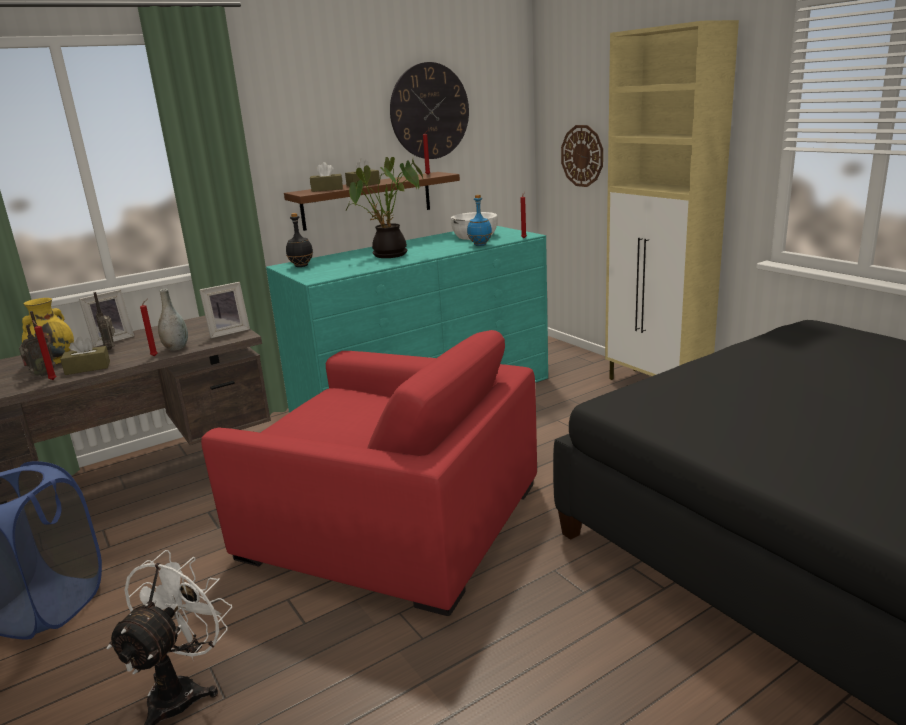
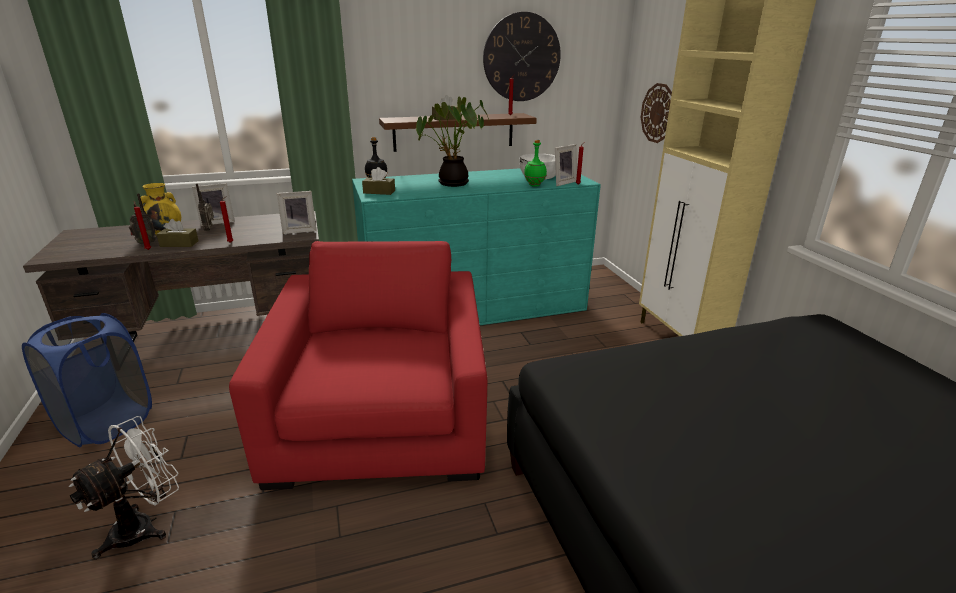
camera: 15 degrees right, 5 degrees up
grey vase [158,289,188,350] -> none
red armchair [201,330,537,616] -> red armchair turned 135 degrees counterclockwise [229,241,487,490]
brown tissue box [310,162,343,192] -> brown tissue box moved to [362,167,395,195]
blue bottle [467,194,492,246] -> green bottle [524,140,547,187]
none -> picture frame [555,144,577,186]

